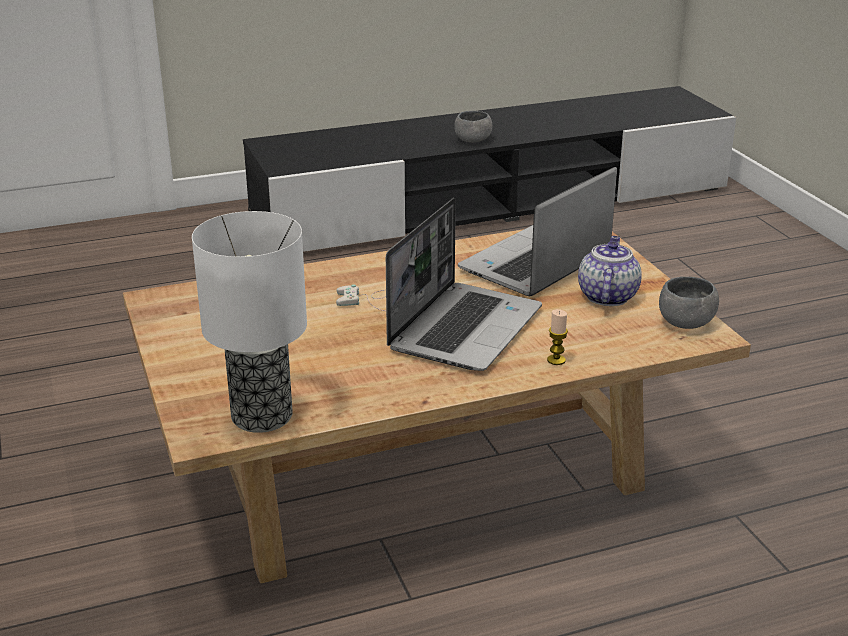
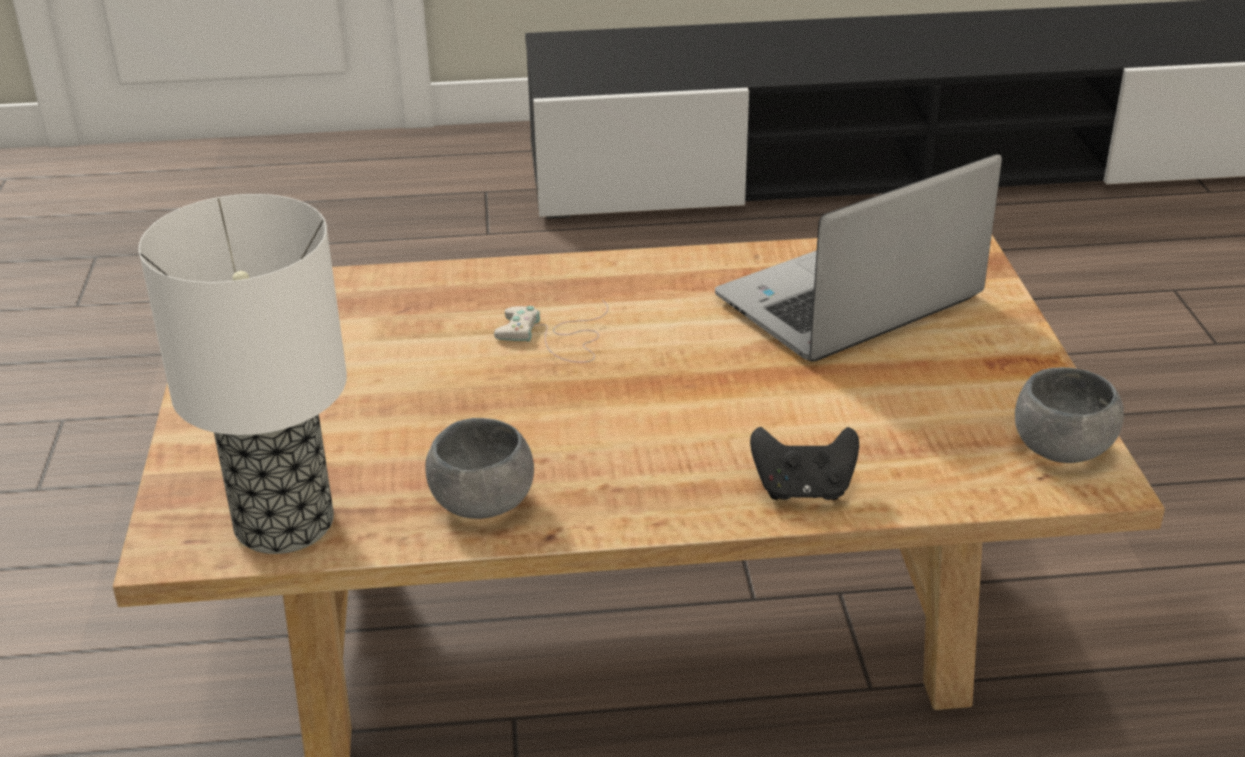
camera: 15 degrees right, 5 degrees up
laptop [386,198,542,371] -> none
grey bowl [454,111,493,143] -> grey bowl moved to [425,418,534,519]
candle [547,309,568,365] -> black game controller [750,427,859,500]
teapot [578,236,642,306] -> none

